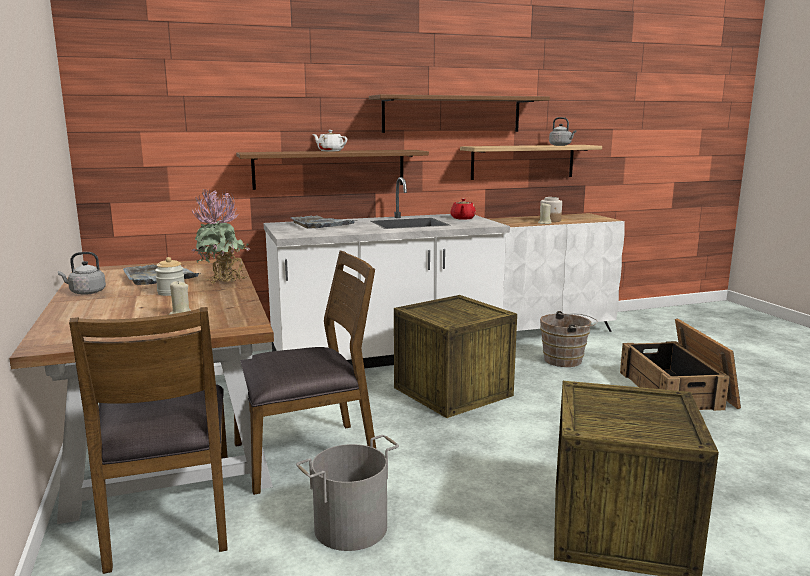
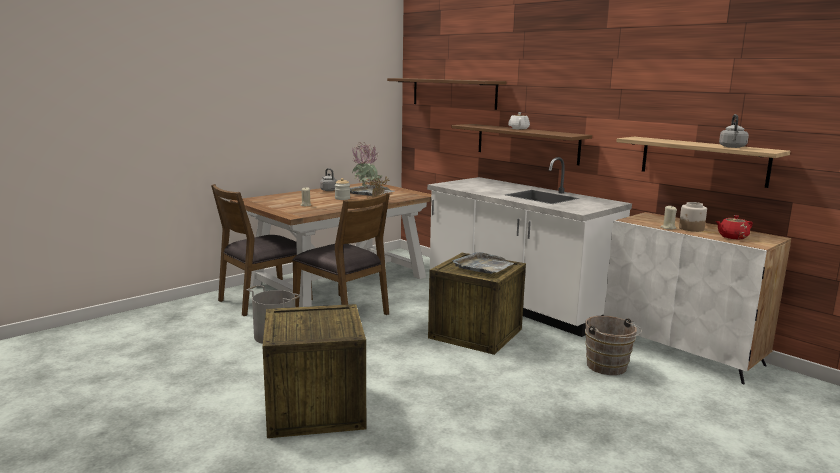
camera: 65 degrees right, 0 degrees up
grey tray [291,216,356,229] -> grey tray moved to [452,252,514,274]
brown shelf [369,94,550,133] -> brown shelf moved to [387,78,507,110]
red teapot [450,199,476,220] -> red teapot moved to [715,215,753,239]
crate [620,318,741,411] -> none

